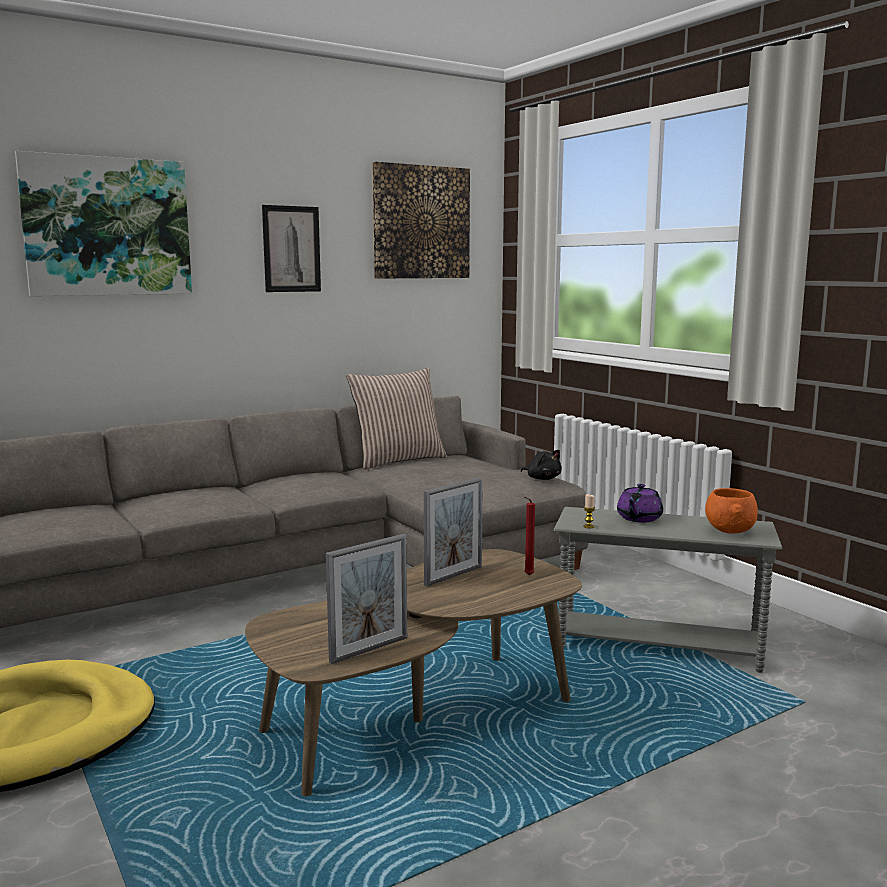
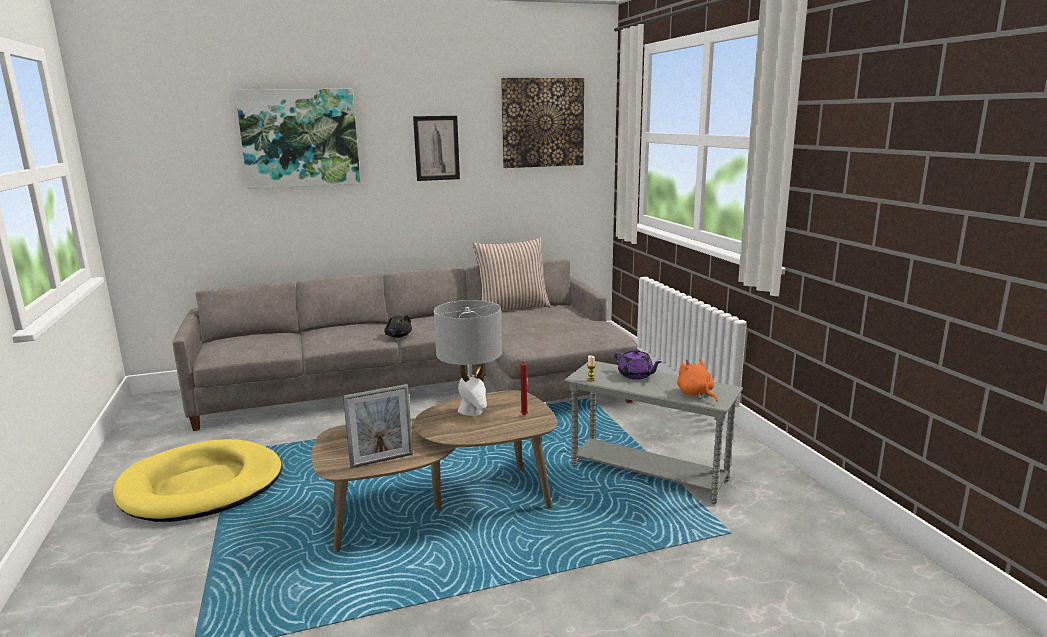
camera: 15 degrees right, 5 degrees up
picture frame [424,477,483,587] -> grey table lamp [434,300,502,416]
black plush toy [521,450,562,480] -> black plush toy moved to [384,315,412,338]
purple teapot [617,484,663,522] -> purple teapot turned 90 degrees counterclockwise [614,349,662,380]
orange bowl [705,488,758,534] -> orange plush toy [677,359,717,402]

